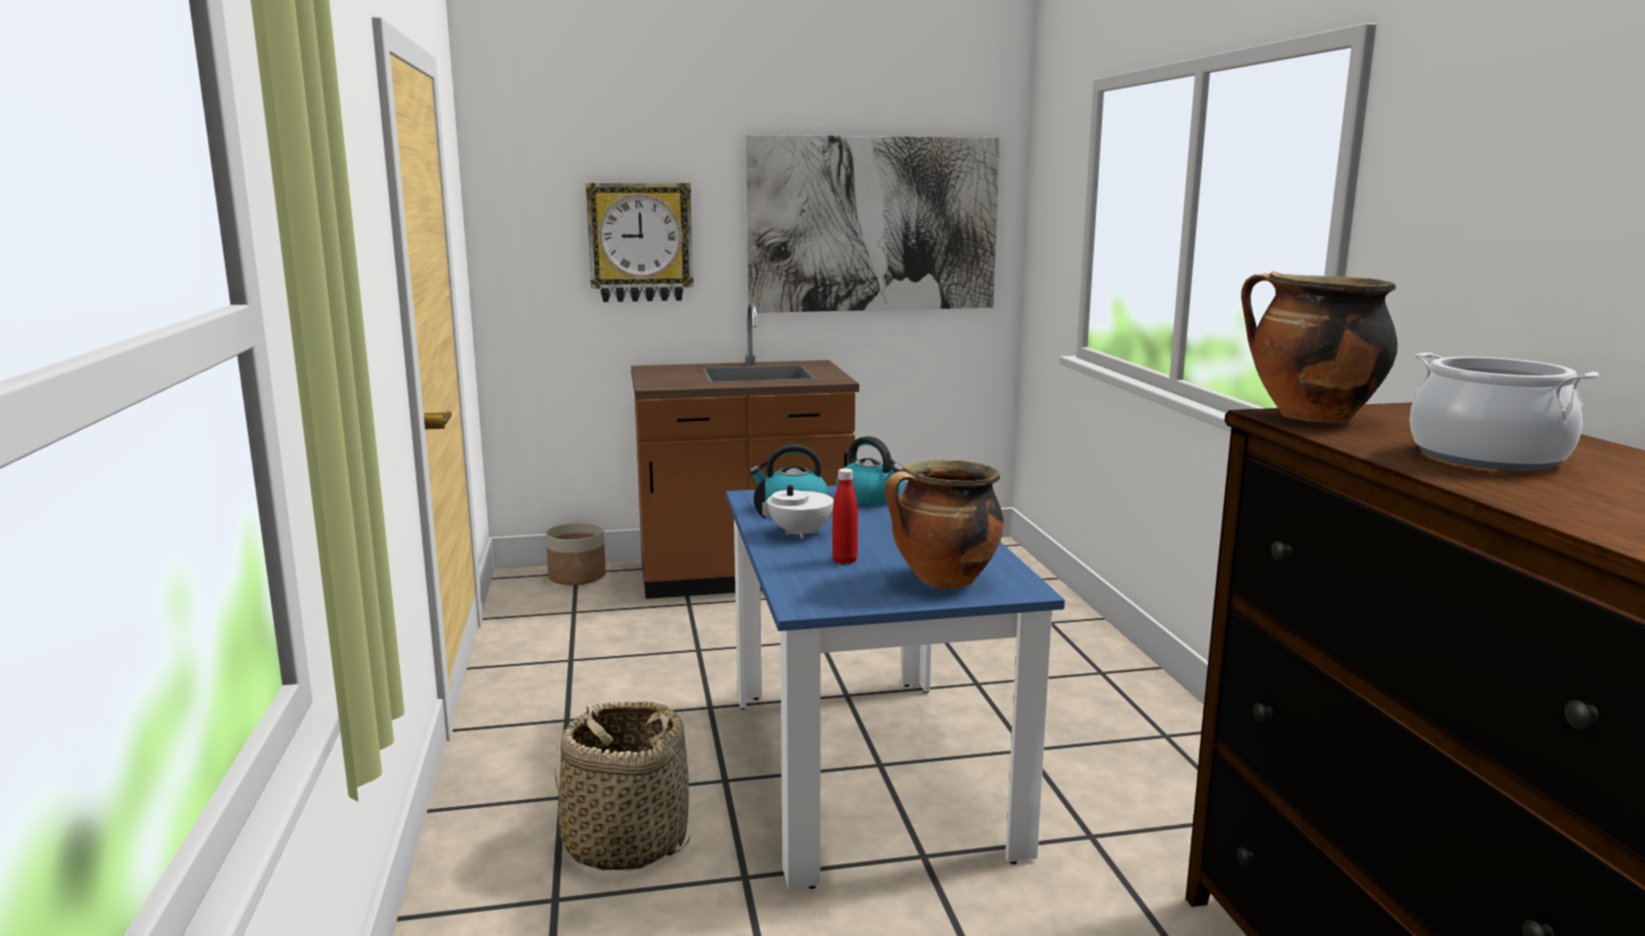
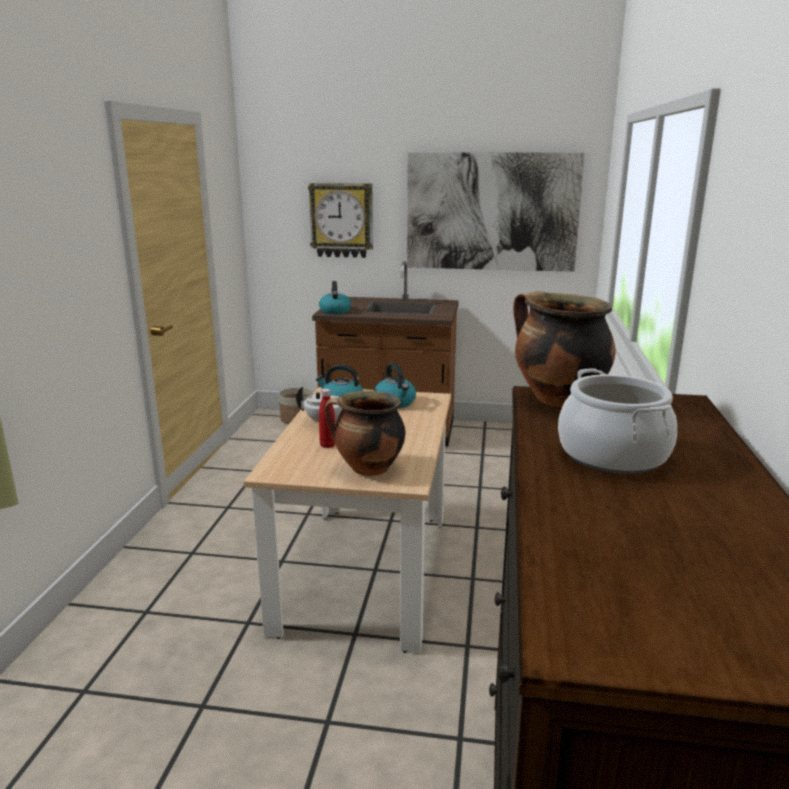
camera: 20 degrees right, 5 degrees up
basket [554,701,691,871] -> none
blue dining table [726,482,1065,889] -> beige dining table [244,387,451,653]
none -> kettle [319,281,351,314]

